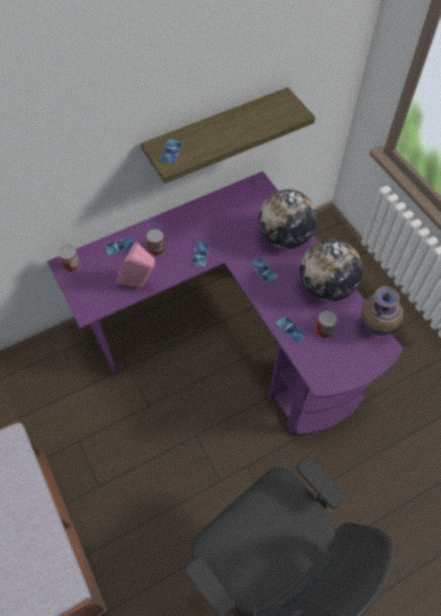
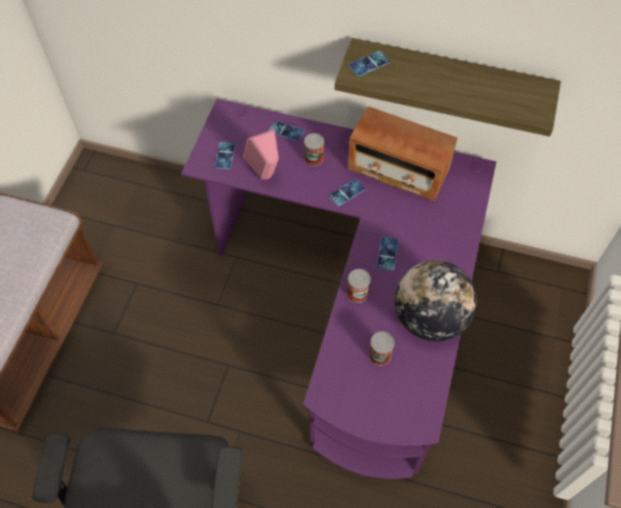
camera: 45 degrees right, 0 degrees up
can [58,245,81,273] -> can moved to [347,269,371,303]
globe [259,189,318,249] -> none
phone [276,315,307,343] -> phone moved to [214,141,236,169]
vase [362,286,403,335] -> none
none -> radio [348,106,458,201]

